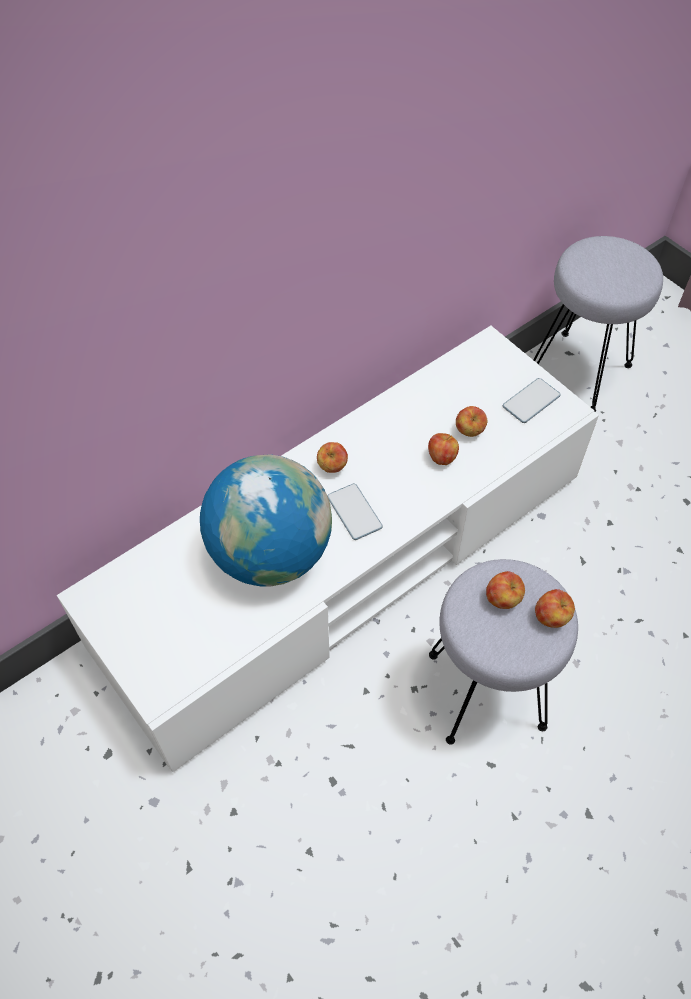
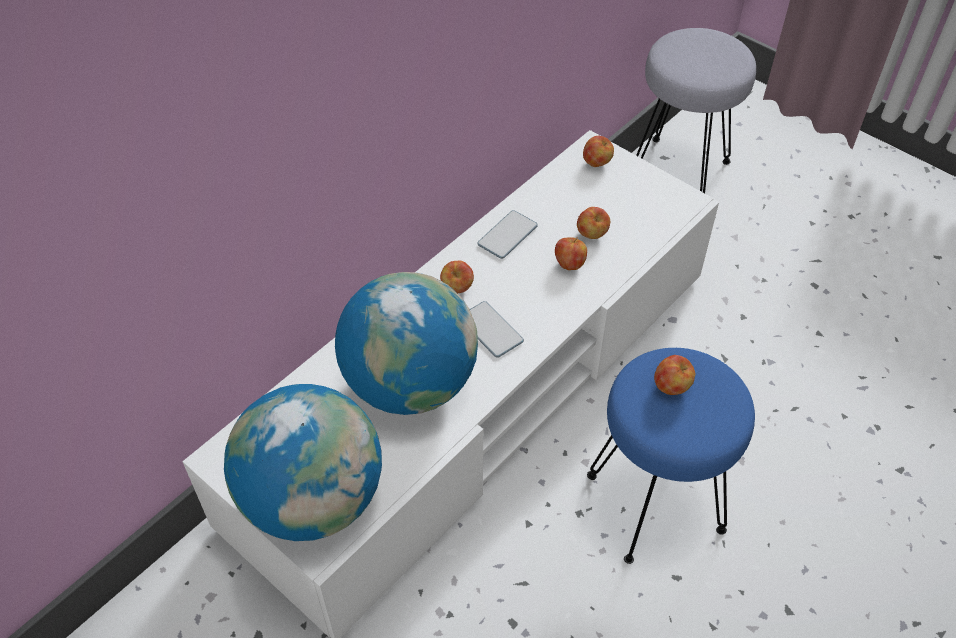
camera: 10 degrees left, 5 degrees down
grey stool [429,559,578,745] -> blue stool [587,348,755,564]
phone [503,378,561,423] -> phone moved to [477,210,538,259]
apple [535,589,575,628] -> apple moved to [583,136,614,167]
none -> globe [224,384,382,541]

